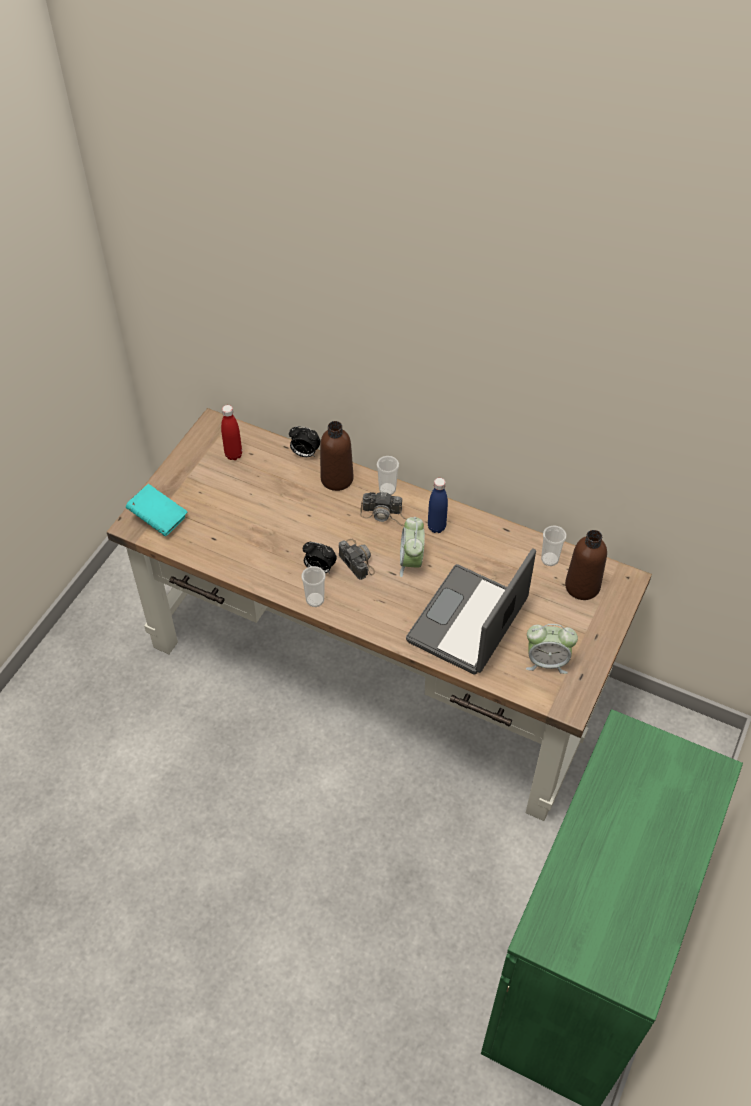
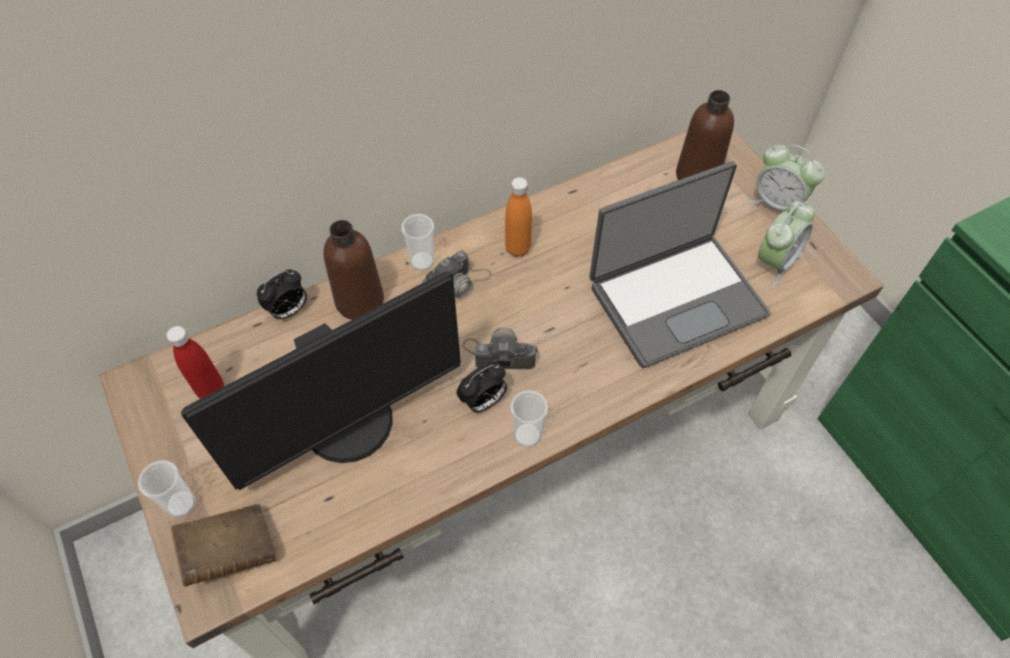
camera: 55 degrees left, 5 degrees up
turquoise book [126,484,187,537] -> brown book [171,504,276,587]
alarm clock [400,517,425,577] -> alarm clock moved to [748,145,825,211]
laptop [406,548,536,675] -> laptop turned 90 degrees counterclockwise [589,161,771,368]
blue bottle [428,478,448,533] -> orange bottle [505,177,532,257]
cup [541,525,567,566] -> cup moved to [138,461,196,517]
none -> monitor [180,272,461,490]

